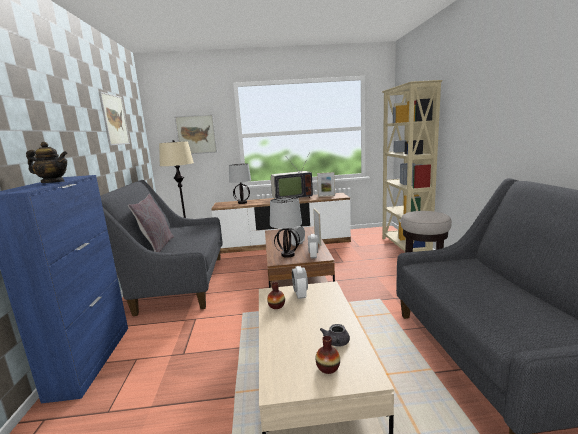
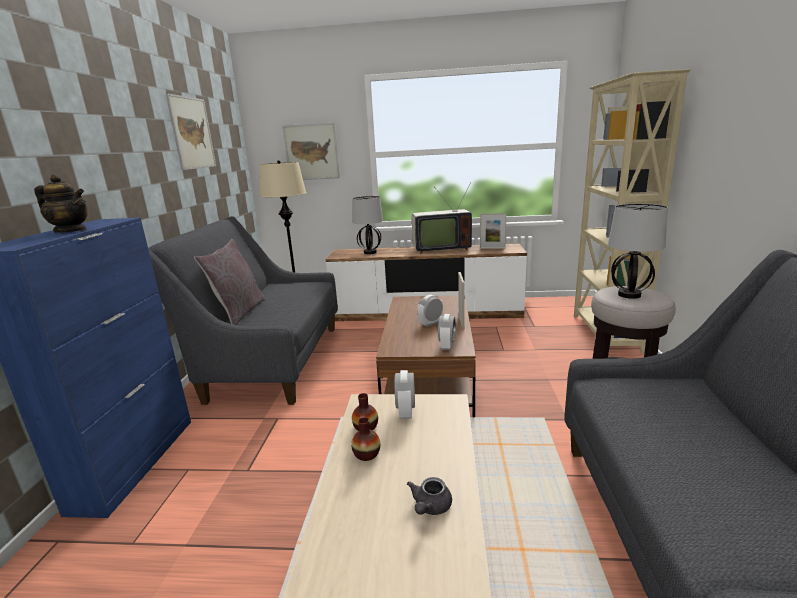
camera: 10 degrees right, 5 degrees up
table lamp [270,197,302,258] -> table lamp moved to [608,203,668,299]
vase [315,336,340,374] -> vase moved to [351,417,380,461]

